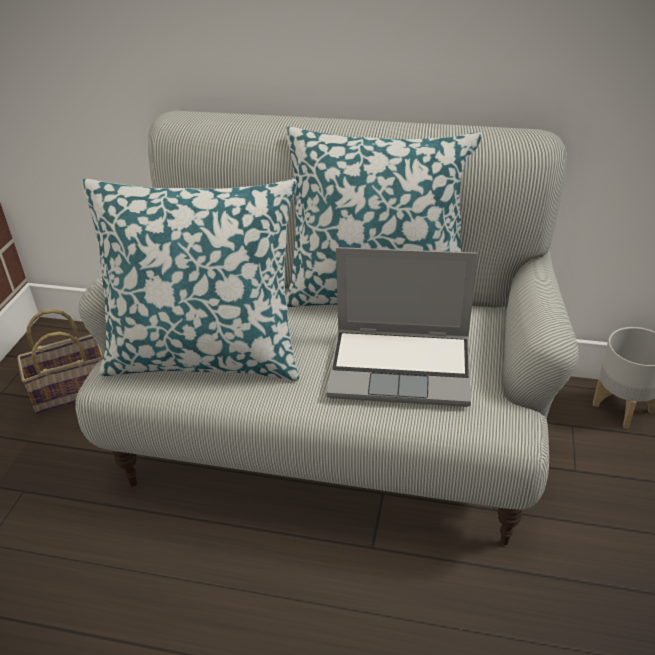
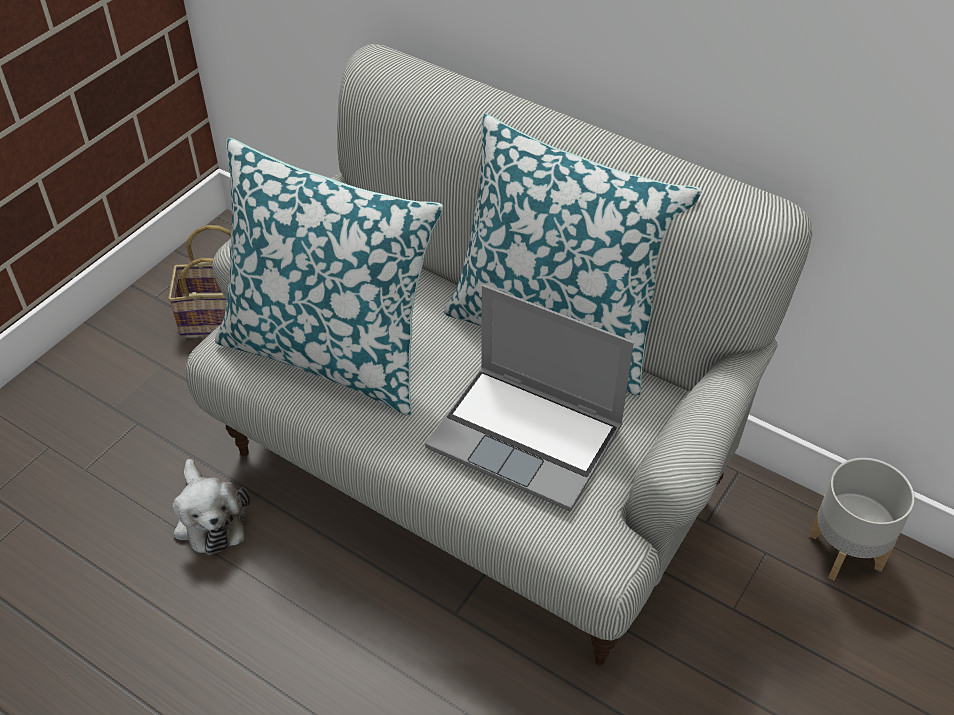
camera: 20 degrees right, 10 degrees up
none -> plush toy [173,459,250,555]

